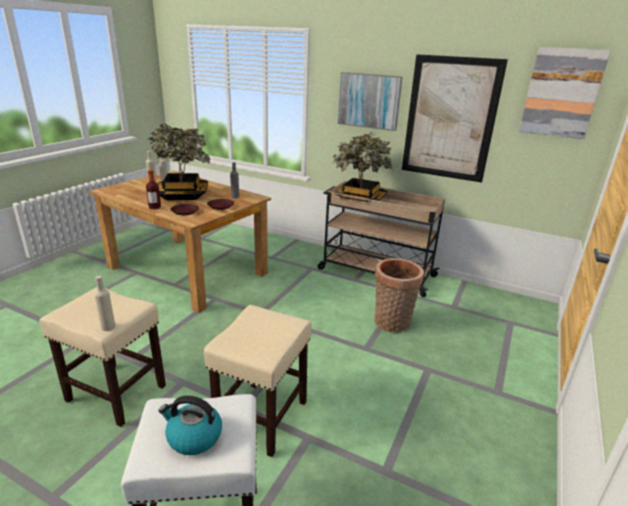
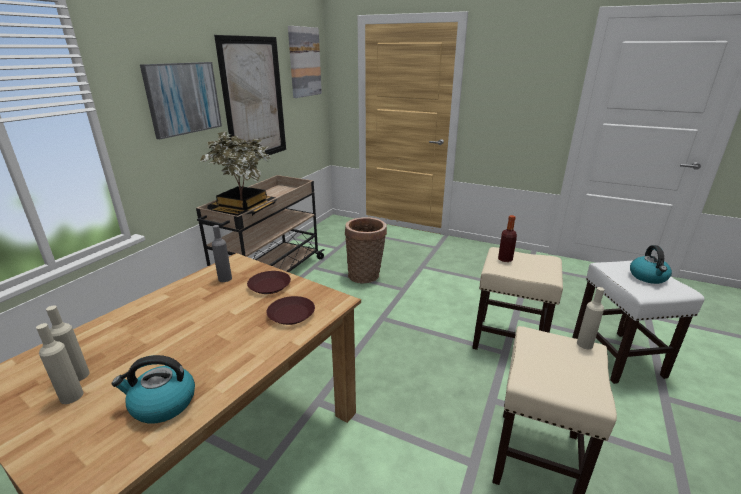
camera: 90 degrees left, 0 degrees up
bottle [146,170,161,209] -> bottle moved to [498,215,517,262]
potted plant [148,123,210,200] -> none
none -> kettle [112,355,195,424]

